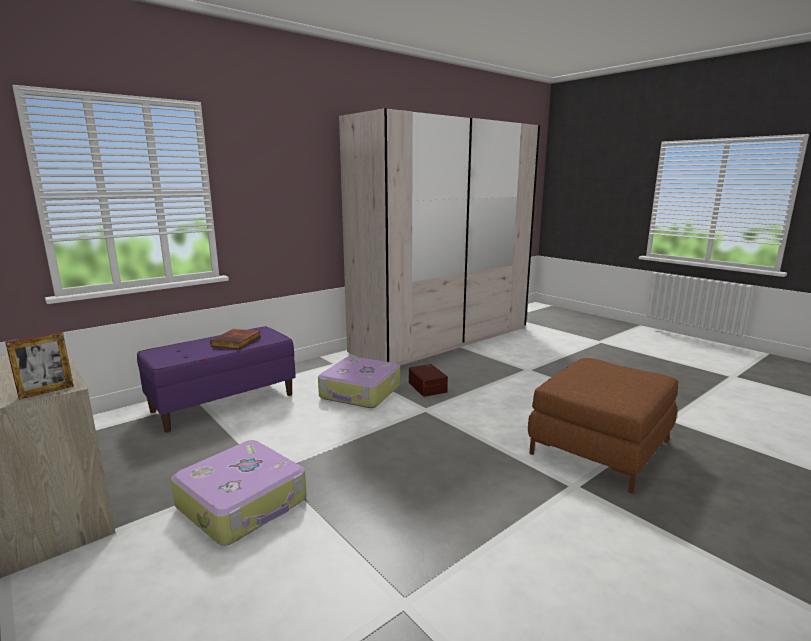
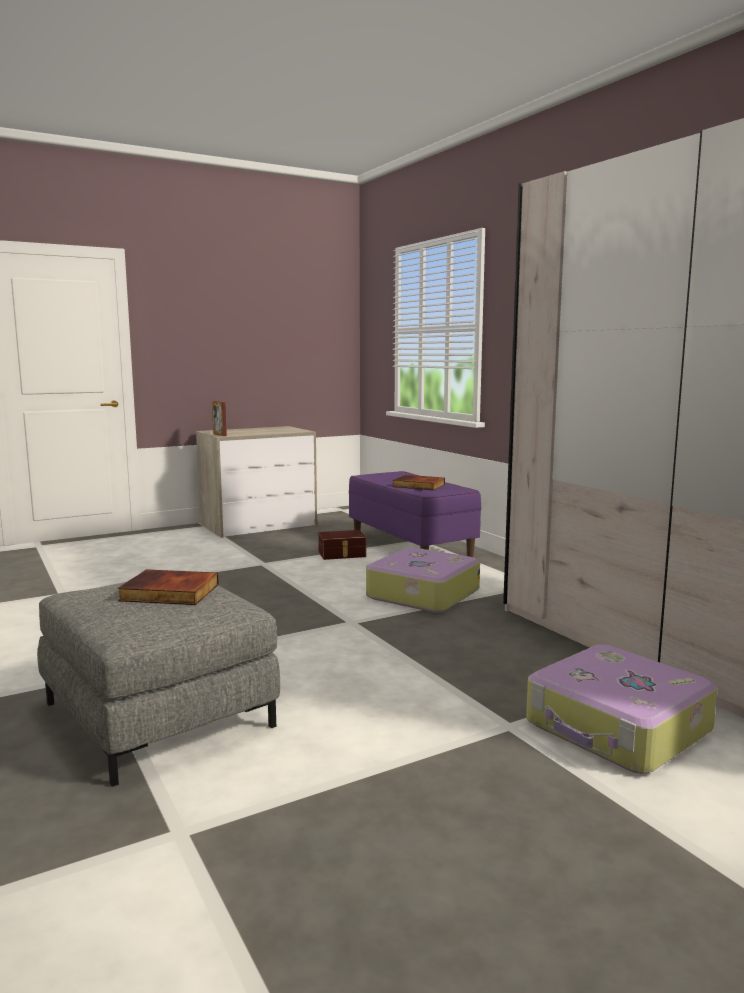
camera: 100 degrees right, 5 degrees down
suitcase [171,440,307,546] -> suitcase moved to [526,644,718,774]
brown storage box [409,364,448,397] -> brown storage box moved to [318,530,366,560]
brown ottoman [528,358,678,493] -> grey ottoman [37,582,280,787]
none -> book [118,569,219,605]

